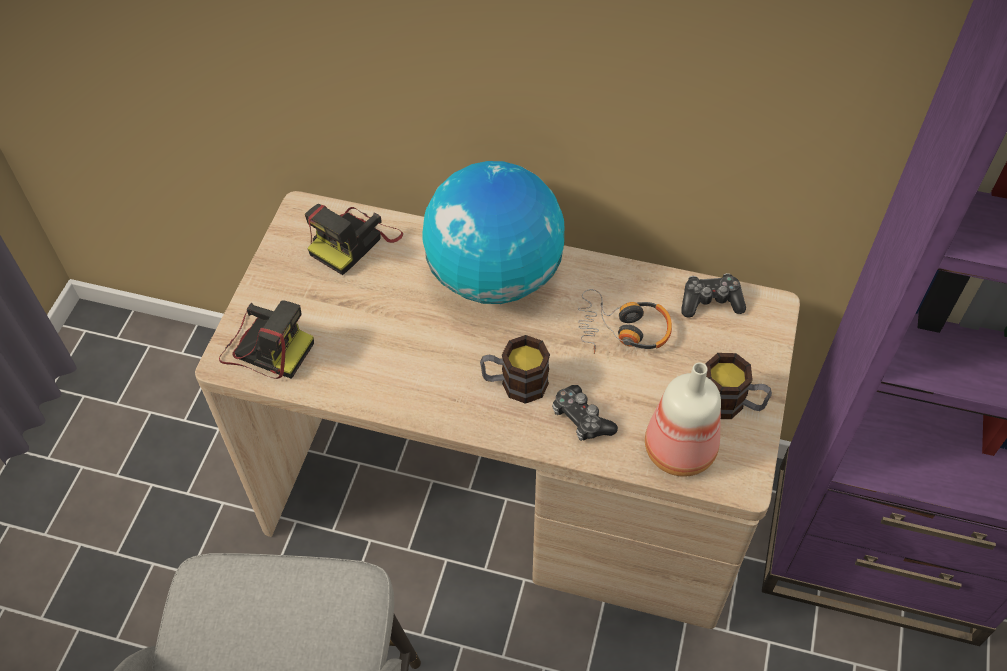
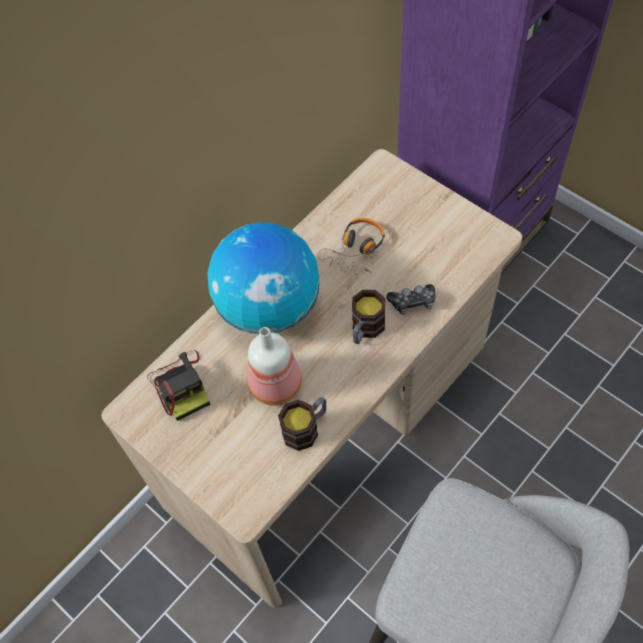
camera: 60 degrees left, 5 degrees up
camera [219,300,314,379] -> none
bottle [645,362,721,477] -> bottle moved to [247,327,302,406]
game controller [681,273,746,318] -> none
mug [705,353,772,419] -> mug moved to [278,397,326,451]

